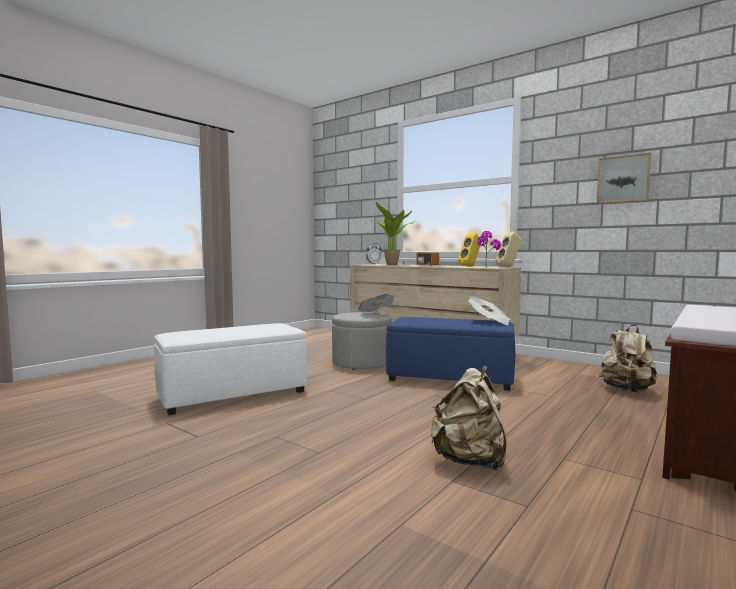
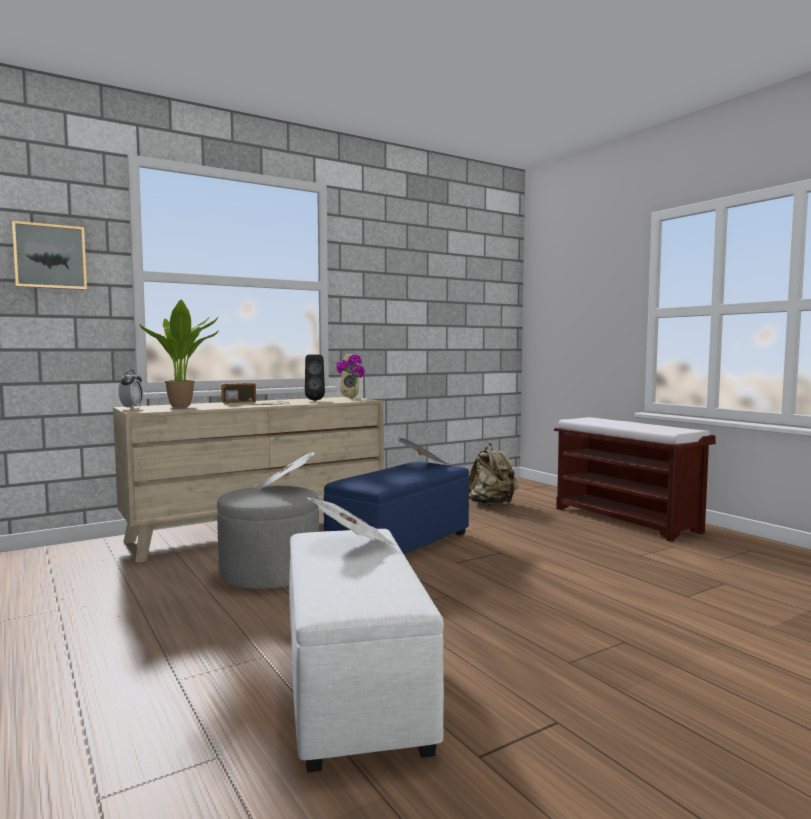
camera: 70 degrees left, 0 degrees up
beige backpack [431,366,507,471] -> none
yellow speaker [458,232,482,267] -> black speaker [305,354,325,401]
picture [597,153,651,204] -> picture moved to [12,221,87,290]
none -> newspaper [306,497,396,545]

